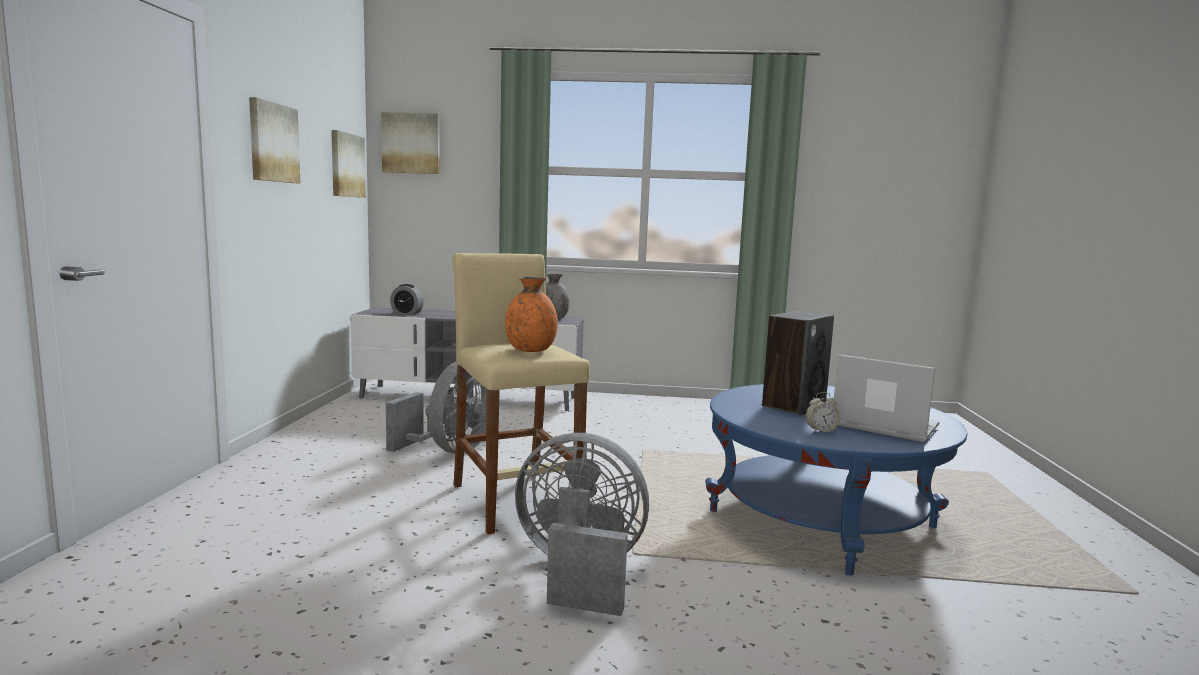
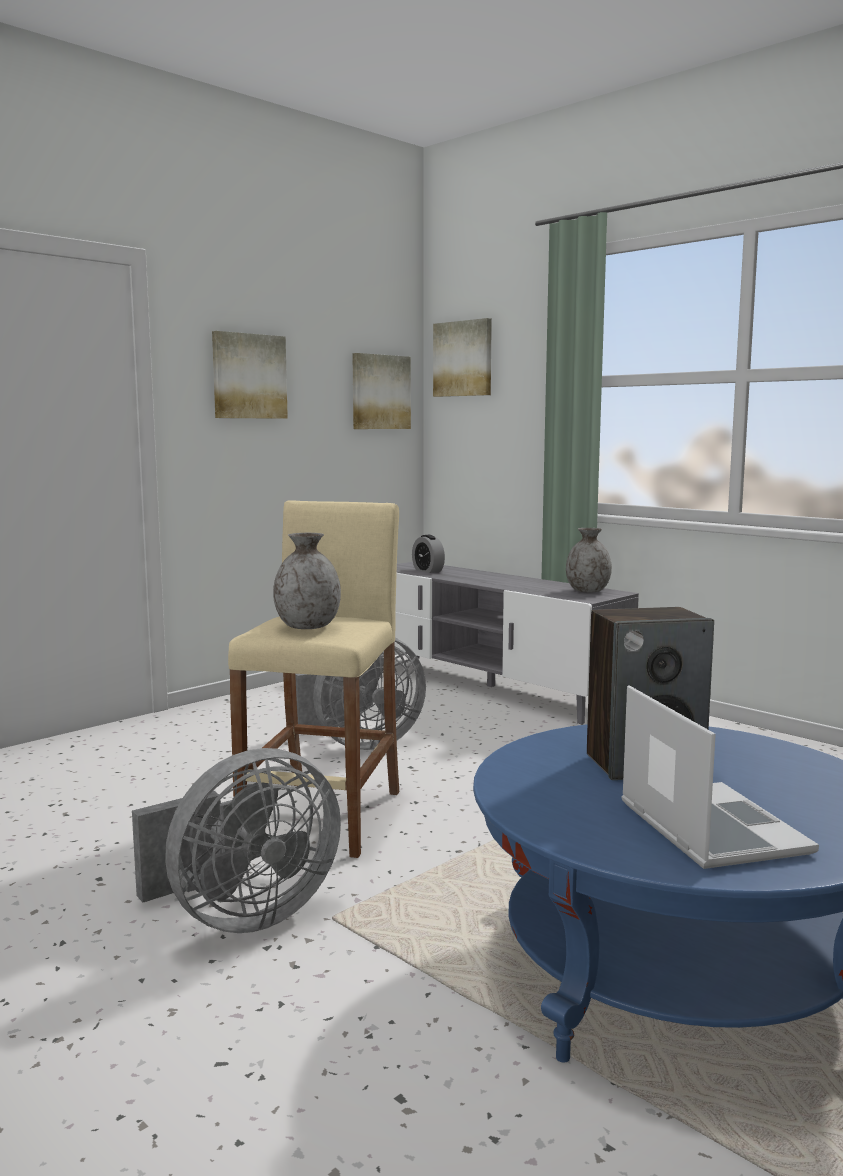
camera: 40 degrees right, 0 degrees up
orange vase [505,277,558,352] -> grey vase [273,533,341,629]
grey fan [515,433,649,616] -> grey fan turned 90 degrees clockwise [132,748,341,933]
alarm clock [806,392,840,433] -> none

